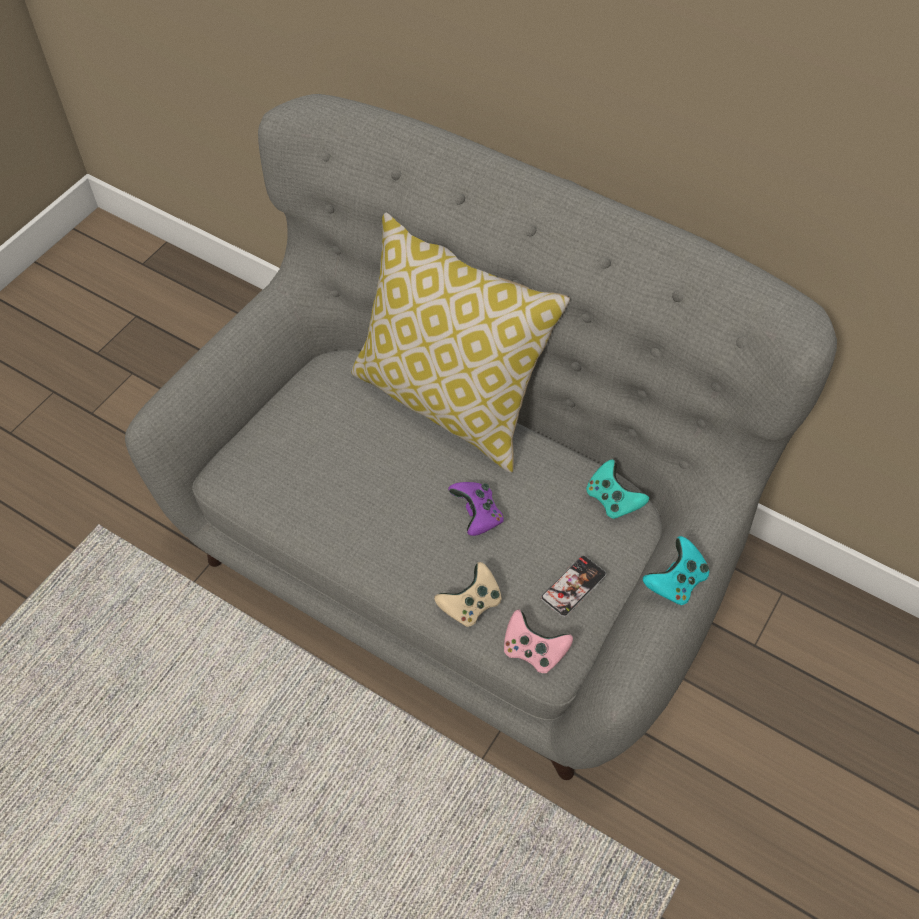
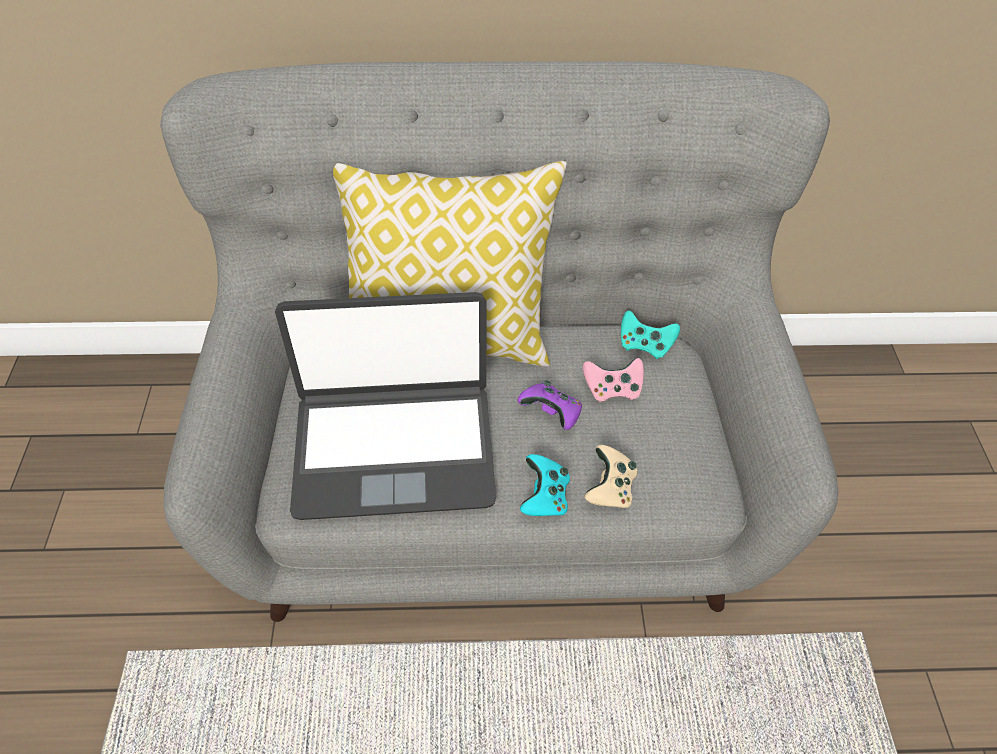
camera: 35 degrees left, 5 degrees down
pink game controller [504,610,573,673] -> pink game controller moved to [583,358,644,402]
phone [541,555,606,617] -> none
turquoise game controller [643,536,709,605] -> turquoise game controller moved to [520,454,570,516]
none -> laptop [275,292,496,520]

